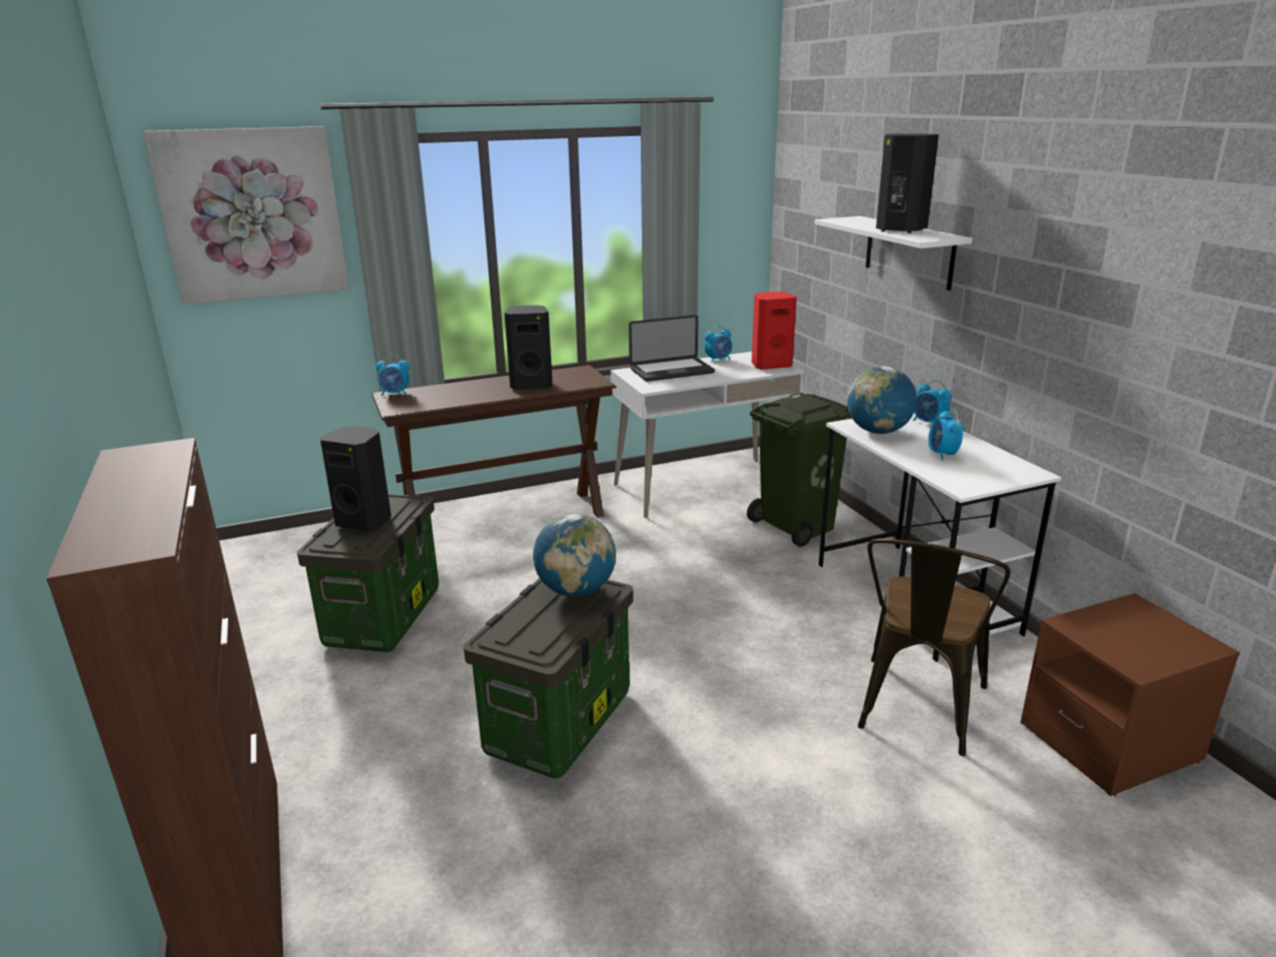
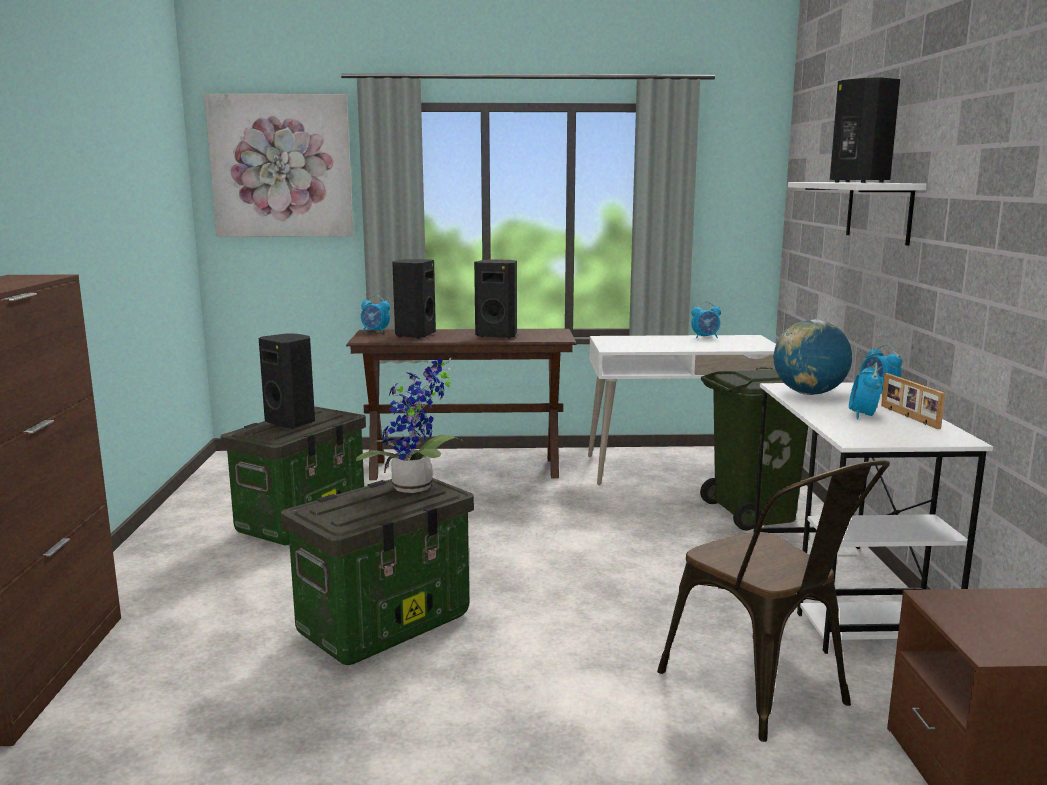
camera: 20 degrees right, 10 degrees down
globe [533,513,616,597] -> potted plant [356,358,463,493]
laptop [629,315,715,382] -> none
red speaker [752,292,797,370] -> none
brown chair [858,539,1010,756] -> brown chair turned 75 degrees counterclockwise [657,460,890,742]
none -> black speaker [392,259,436,339]
none -> picture frame [881,373,945,429]

